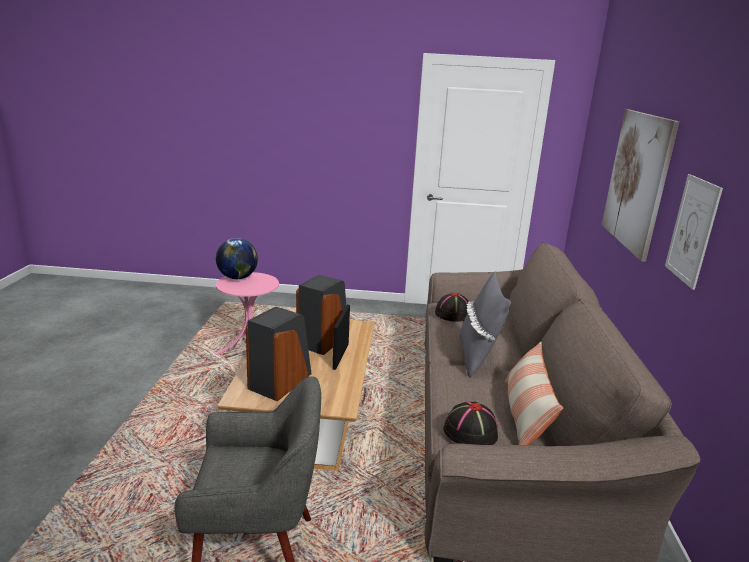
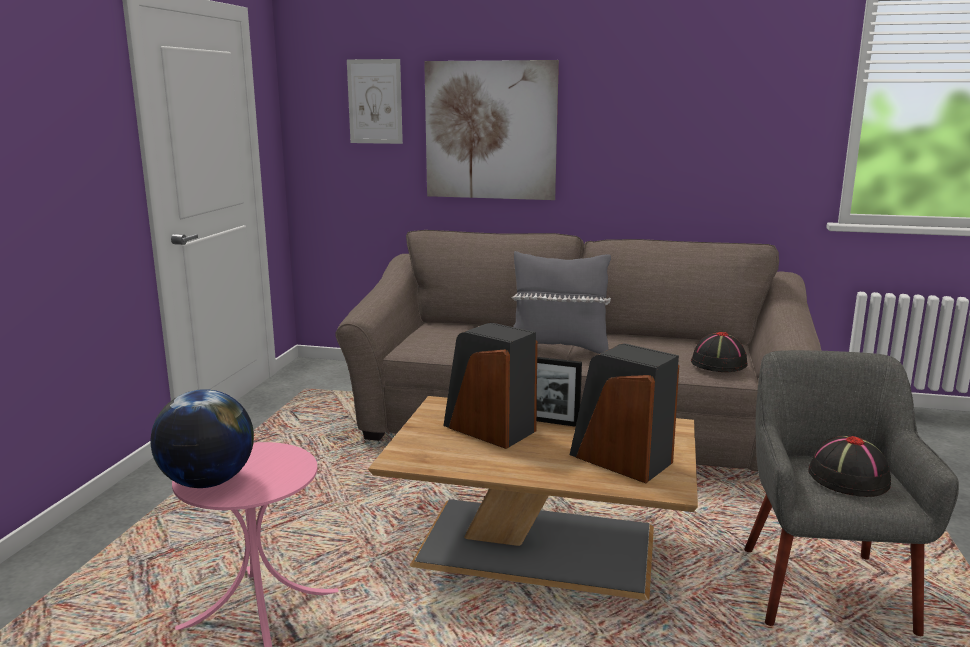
camera: 80 degrees left, 5 degrees down
black hat [435,293,469,322] -> black hat moved to [808,435,891,497]
pillow [505,342,563,445] -> none
picture [665,174,723,290] -> picture moved to [347,59,403,144]

